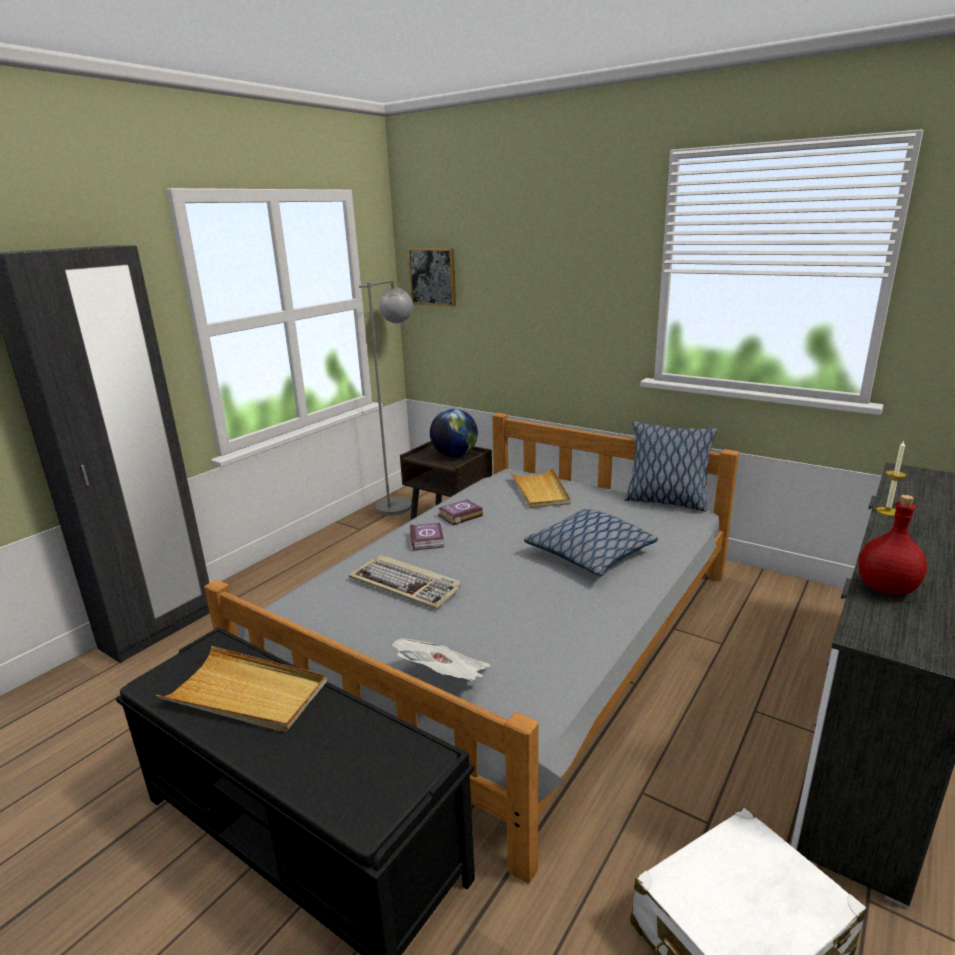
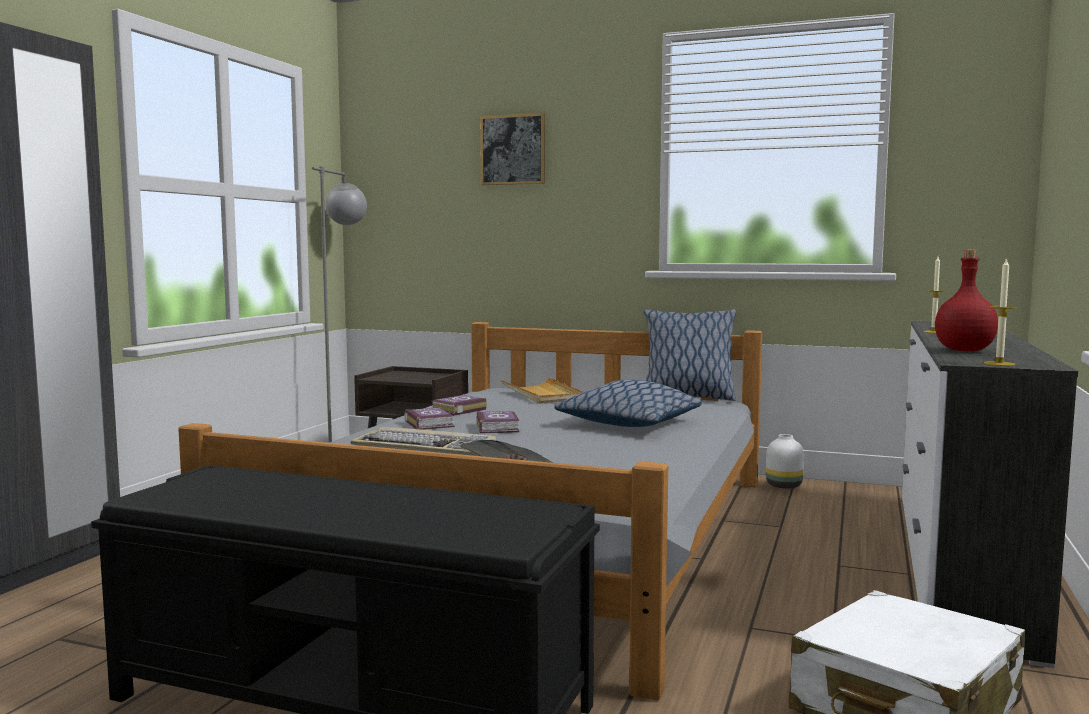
camera: 15 degrees left, 15 degrees down
beige tray [156,646,327,733] -> none
picture [408,248,456,307] -> picture moved to [480,113,545,185]
globe [430,409,478,457] -> none
none -> book [476,411,520,434]
none -> white vase [766,434,804,489]
none -> candle [984,258,1017,366]

